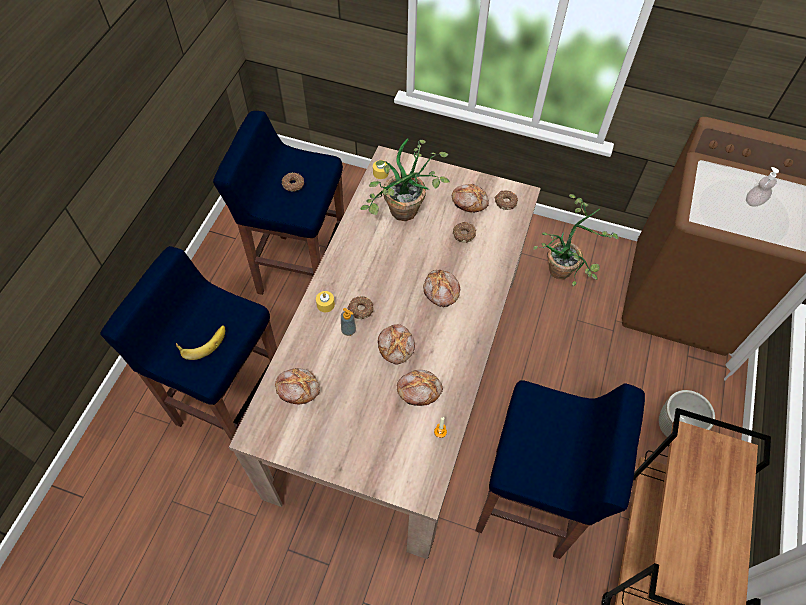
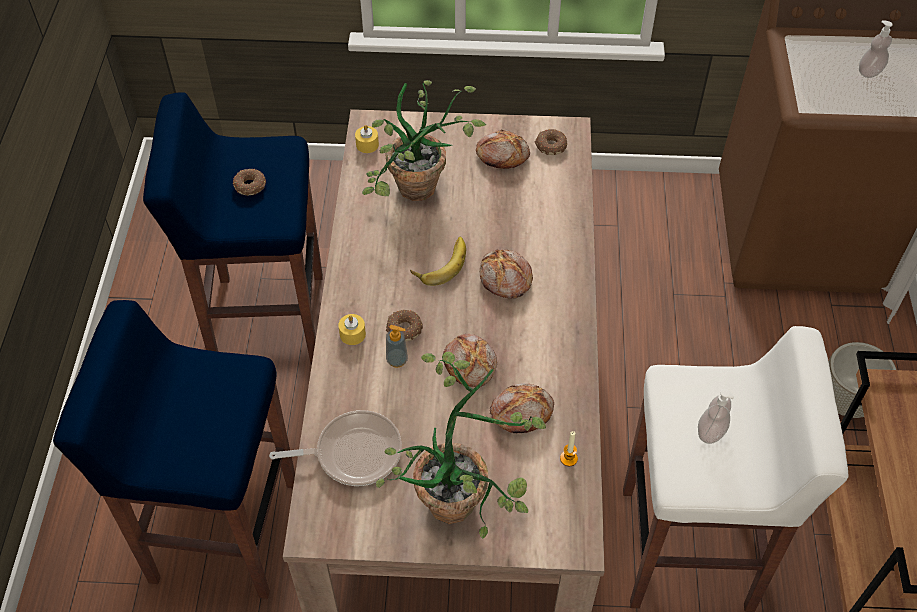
camera: 15 degrees left, 5 degrees down
banana [176,325,225,360] -> banana moved to [410,237,466,286]
bread [275,368,320,404] -> frying pan [269,410,402,486]
donut [453,222,476,243] -> none
blue stool [475,380,645,559] -> white stool [623,326,848,612]
potted plant [533,194,619,286] -> potted plant moved to [376,352,546,539]
none -> soap dispenser [698,389,734,444]

